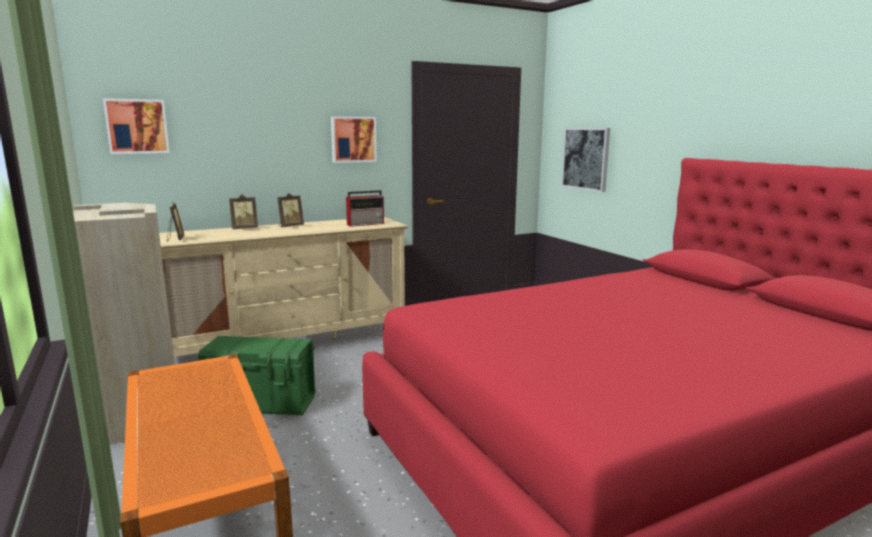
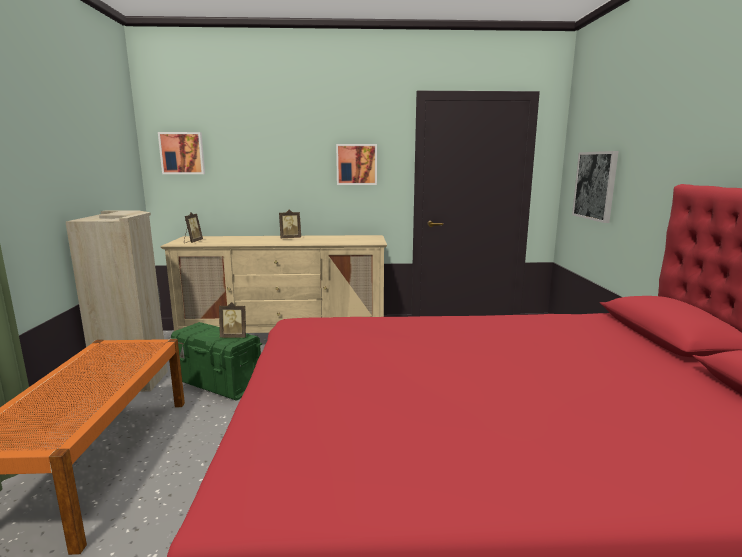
camera: 25 degrees right, 0 degrees up
picture frame [229,195,258,229] -> picture frame moved to [219,302,246,338]
radio [346,190,384,227] -> none

